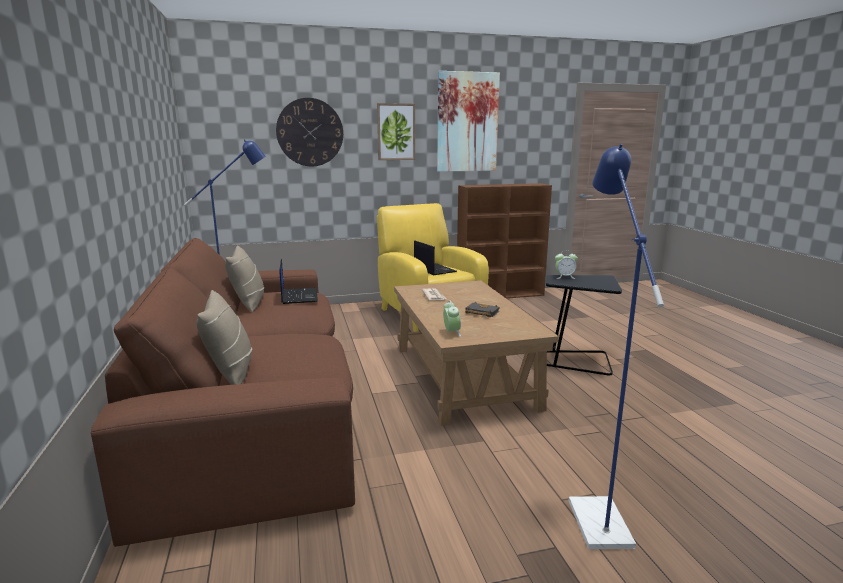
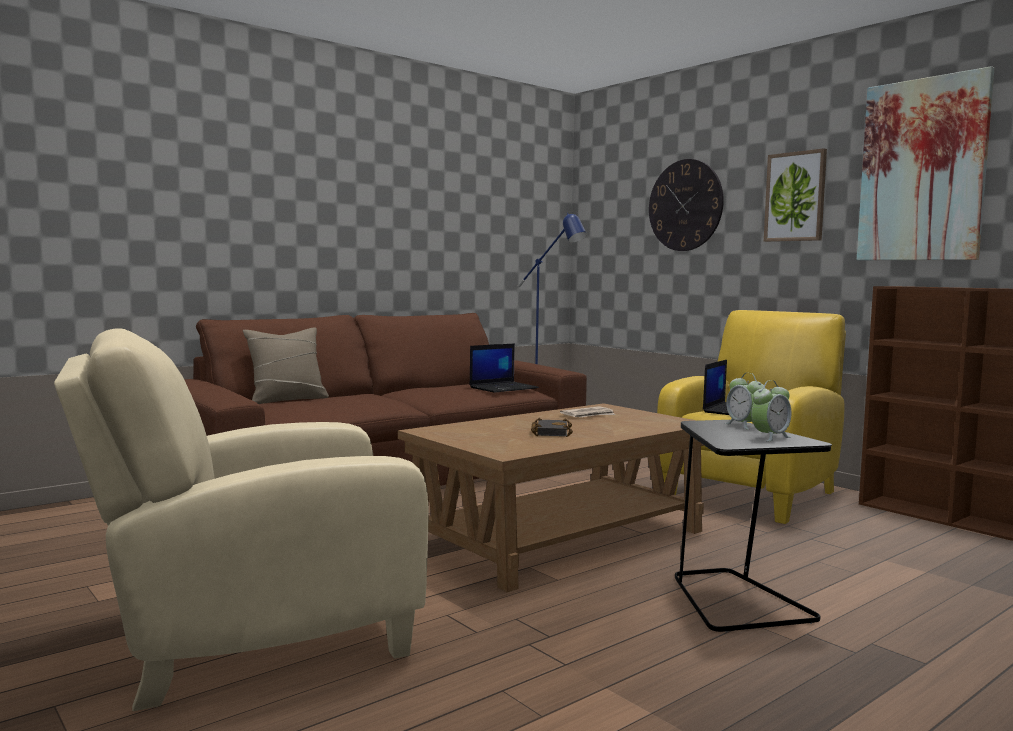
camera: 65 degrees right, 10 degrees down
beige pillow [225,245,264,313] -> none
alarm clock [443,300,461,337] -> alarm clock moved to [751,380,792,441]
blue floor lamp [569,144,664,549] -> beige armchair [54,329,428,711]

